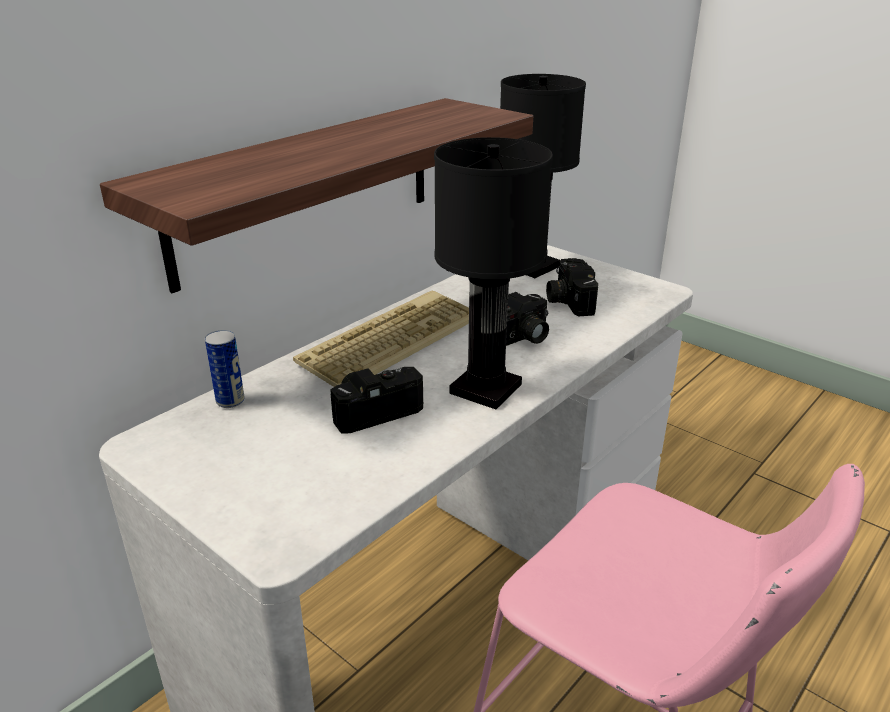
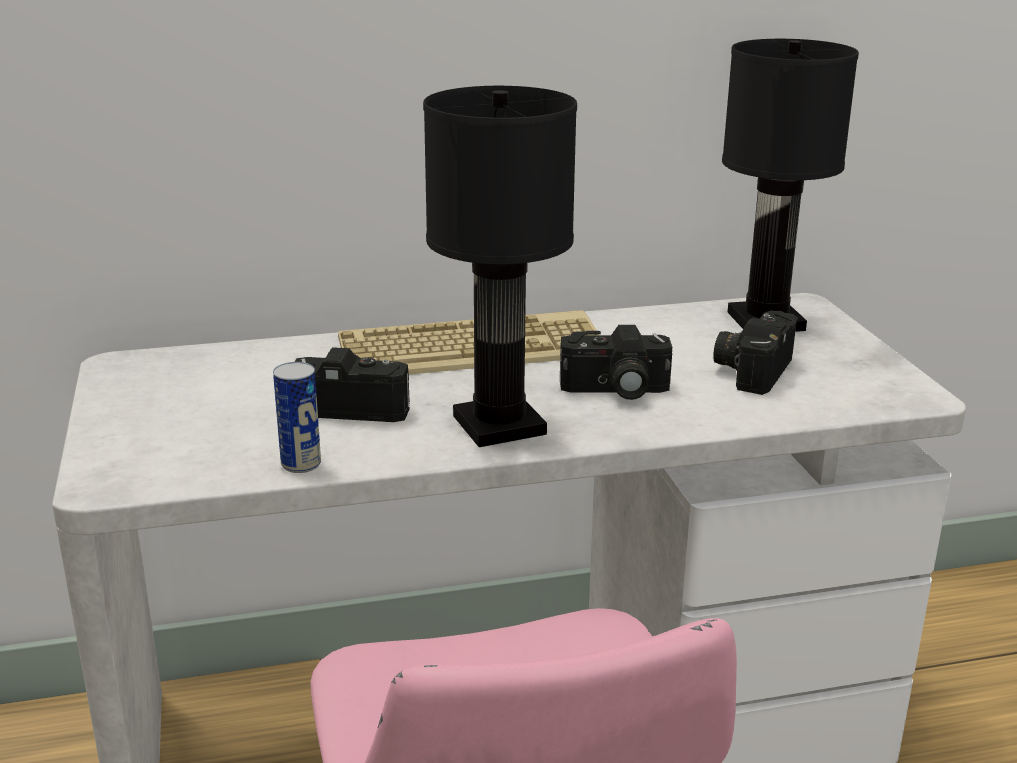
camera: 35 degrees right, 5 degrees down
shelf [100,98,533,293] -> none
can [205,330,245,408] -> can moved to [273,362,321,473]

